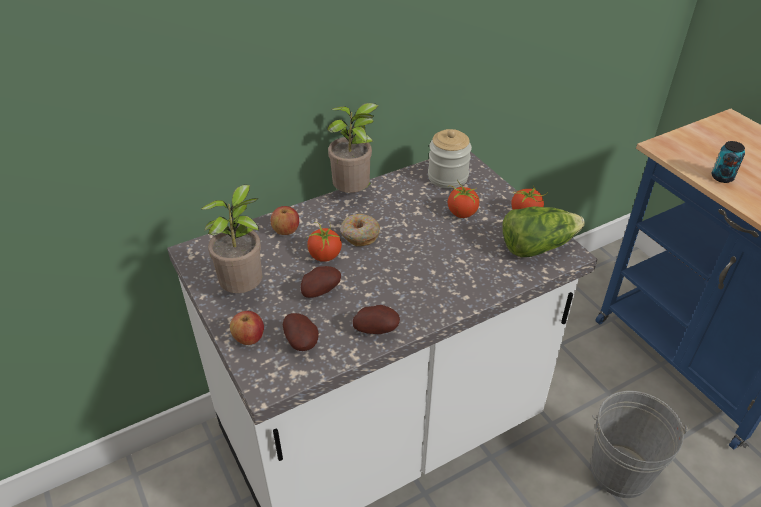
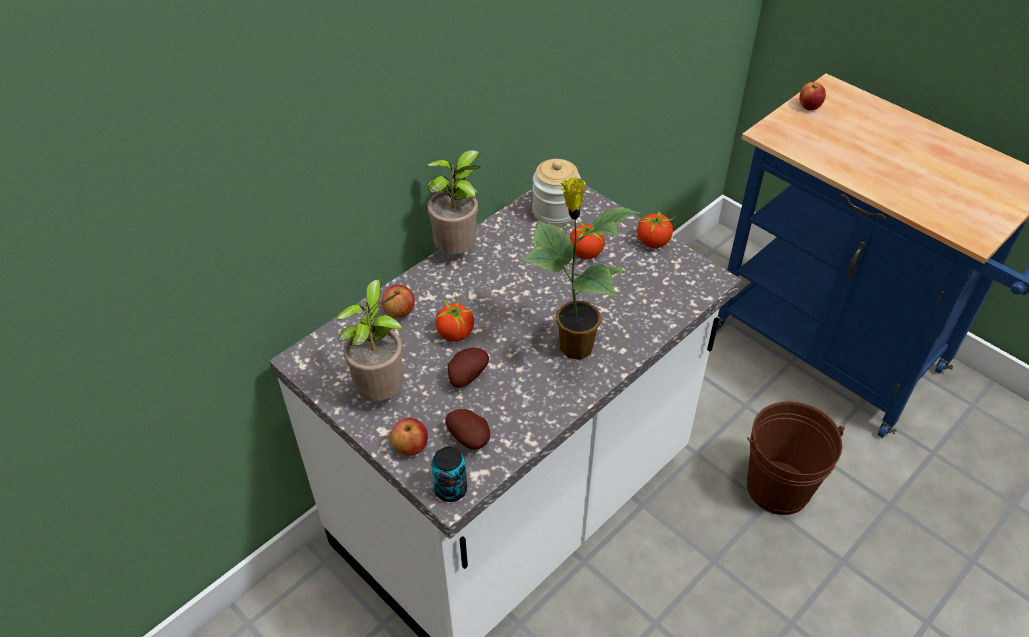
camera: 15 degrees left, 5 degrees up
donut [340,214,380,246] -> none
potato [353,305,400,334] -> none
lettuce [502,206,585,257] -> none
grey bucket [591,391,689,498] -> brown bucket [747,401,845,515]
can [712,141,745,183] -> can moved to [431,447,467,502]
none -> potted plant [522,177,641,360]
none -> apple [799,82,826,110]

